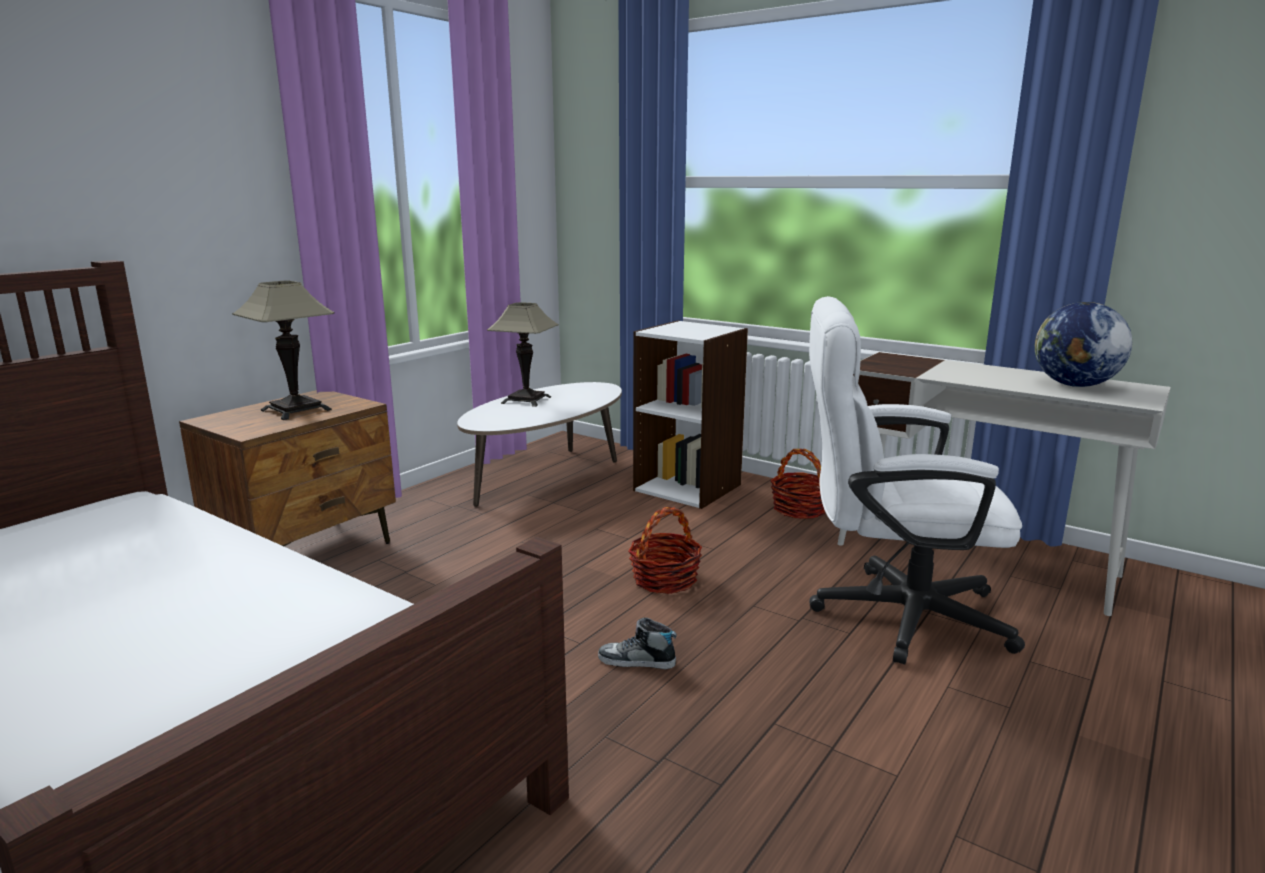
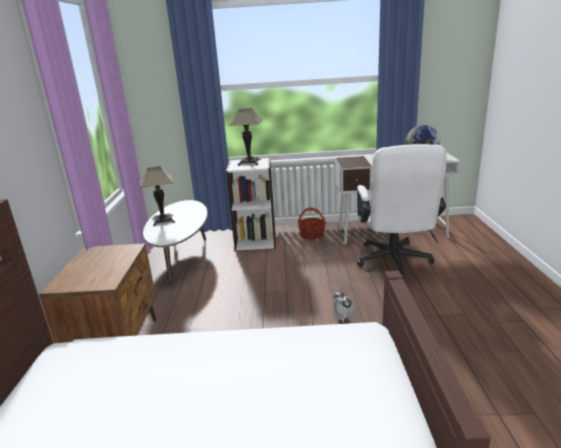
camera: 35 degrees left, 5 degrees up
table lamp [232,281,335,420] -> table lamp moved to [229,108,263,166]
shoe [598,617,677,669] -> alarm clock [333,290,354,323]
basket [628,507,702,594] -> none
white office chair [809,296,1025,664] -> white office chair turned 60 degrees counterclockwise [357,144,447,278]

